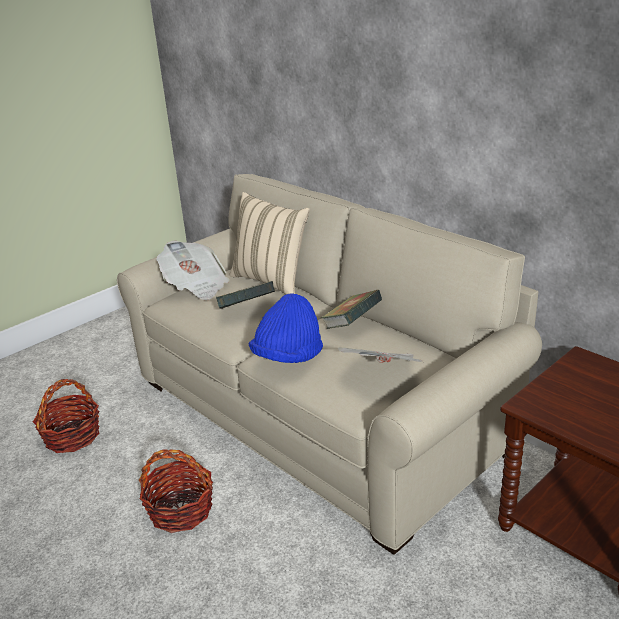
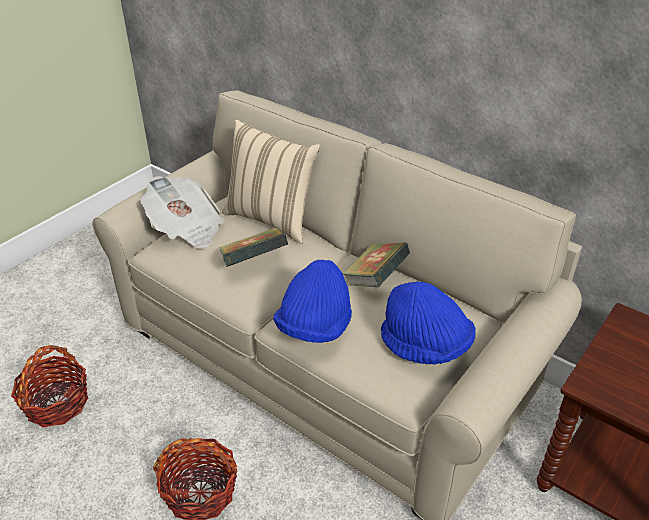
camera: 10 degrees left, 10 degrees up
newspaper [338,348,425,363] -> blue hat [381,282,475,365]

